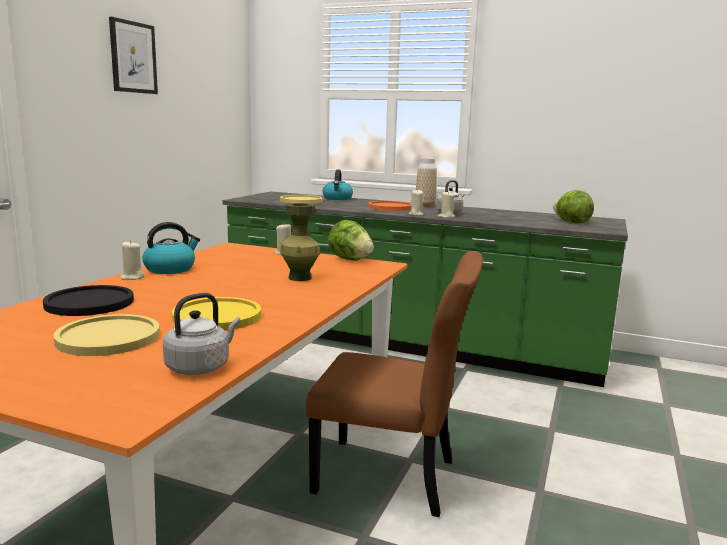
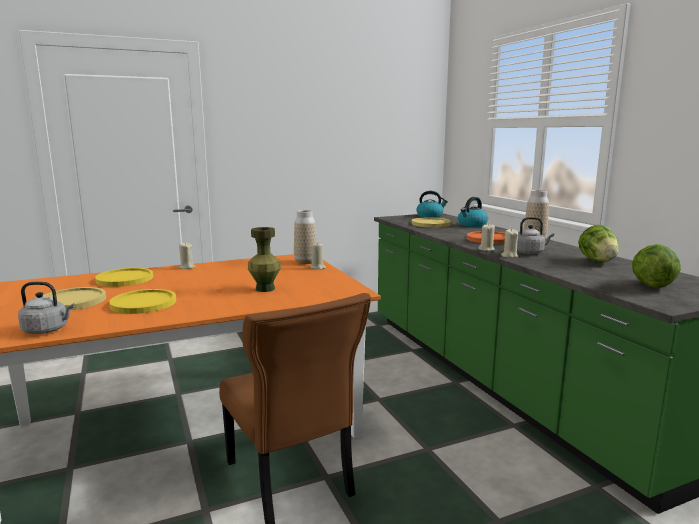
camera: 45 degrees right, 0 degrees up
black plate [43,285,134,316] -> yellow plate [95,268,153,287]
picture [109,17,158,94] -> none
kettle [142,222,200,274] -> kettle moved to [416,191,448,218]
lettuce [328,220,374,261] -> lettuce moved to [578,225,619,263]
none -> vase [294,210,317,264]

